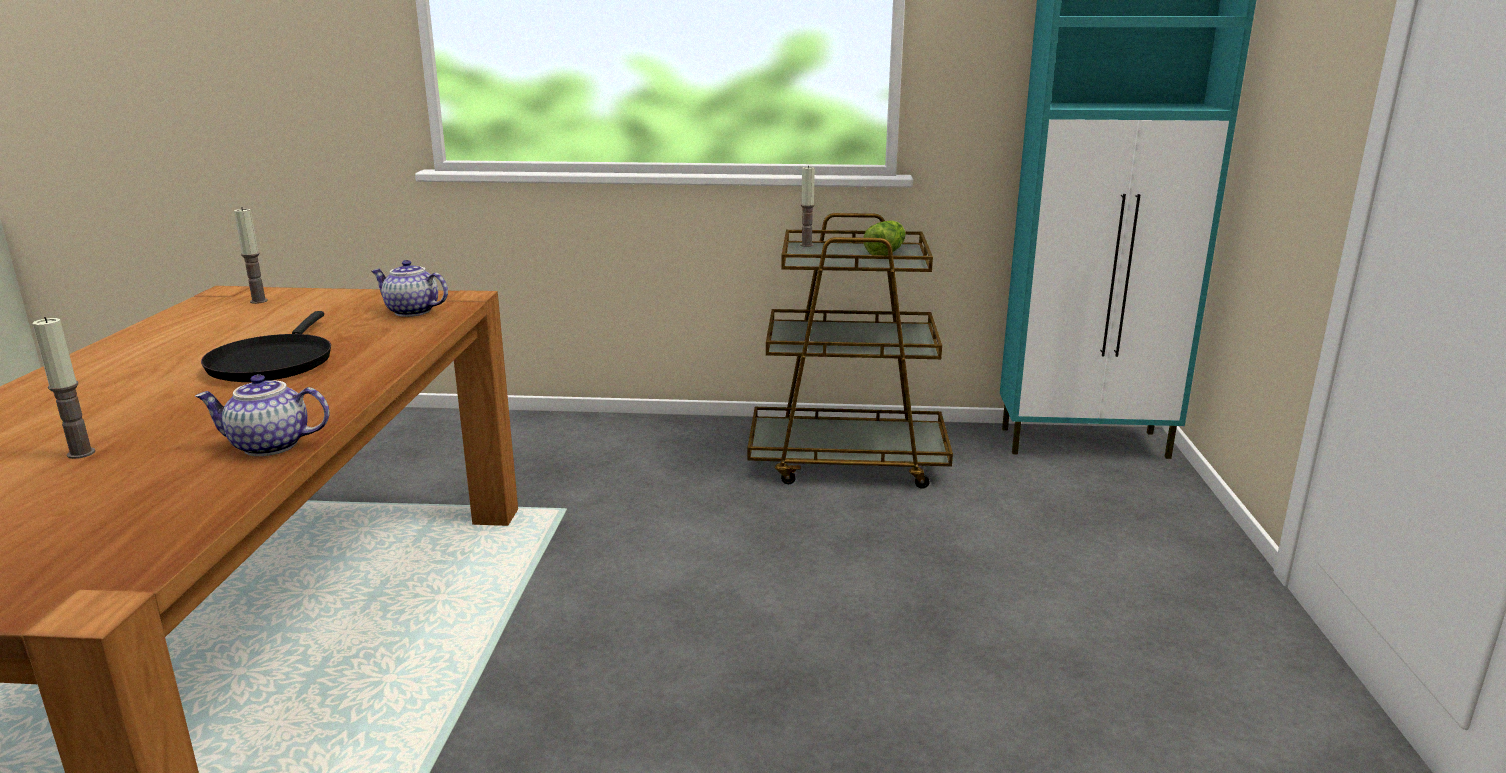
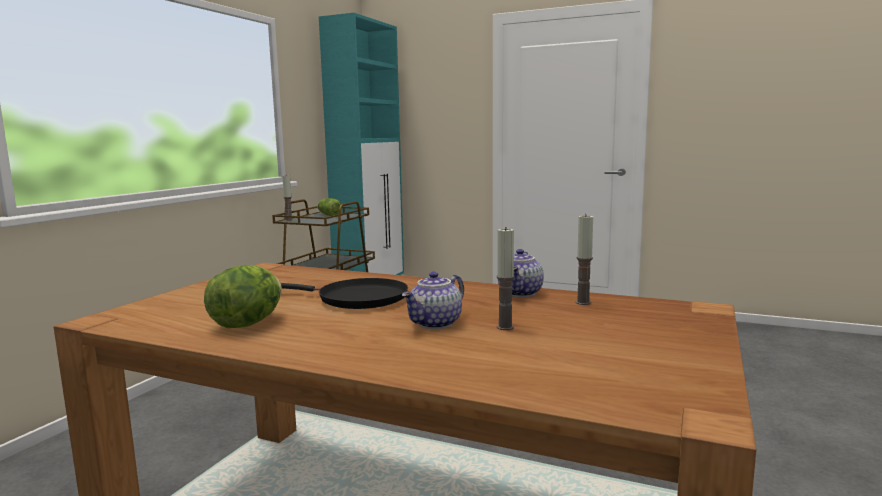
camera: 70 degrees left, 10 degrees down
candle [234,207,268,304] -> candle moved to [576,214,593,305]
teapot [372,260,448,317] -> teapot moved to [402,272,464,329]
none -> lettuce [204,265,282,328]

